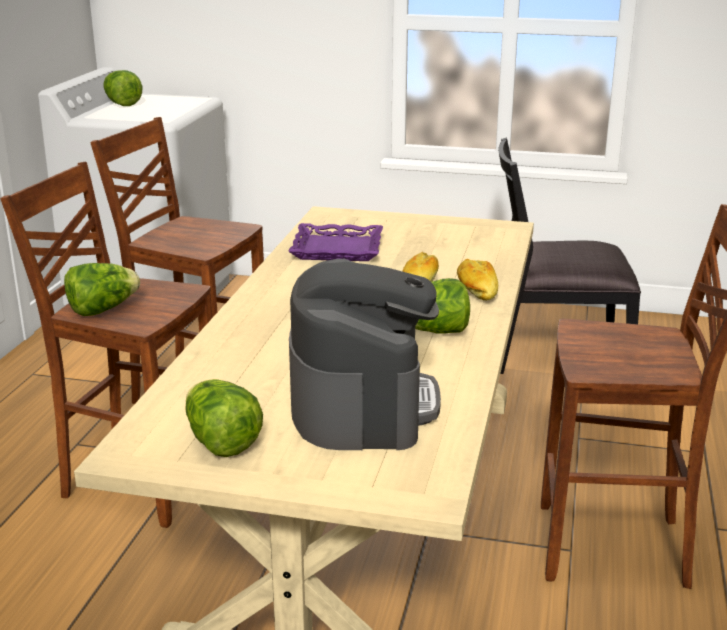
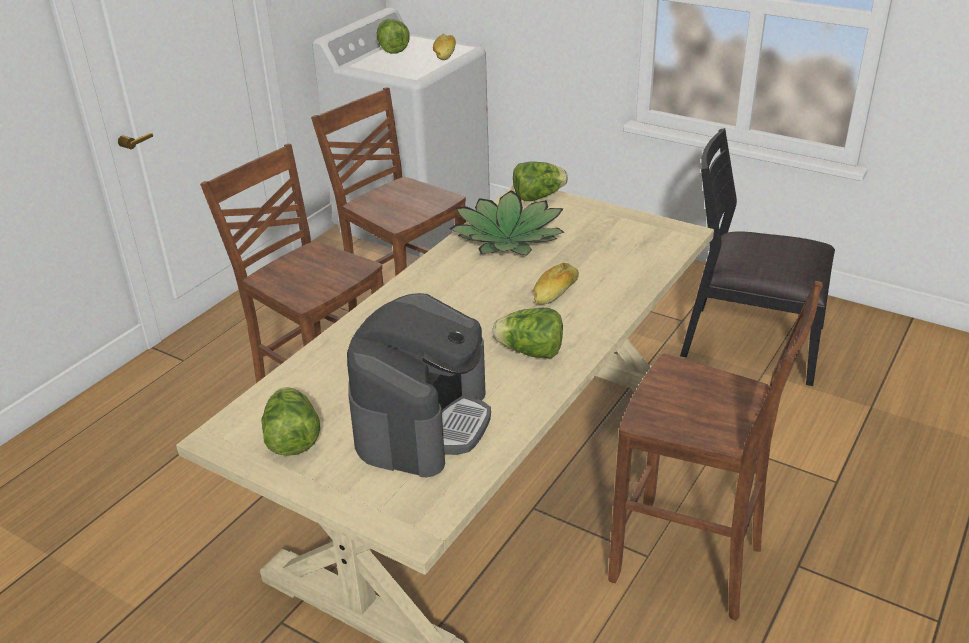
camera: 20 degrees right, 10 degrees up
lettuce [64,263,140,316] -> lettuce moved to [513,161,568,201]
purple tray [288,223,383,261] -> potted plant [449,190,564,256]
bread [457,259,498,301] -> bread moved to [433,33,456,60]

